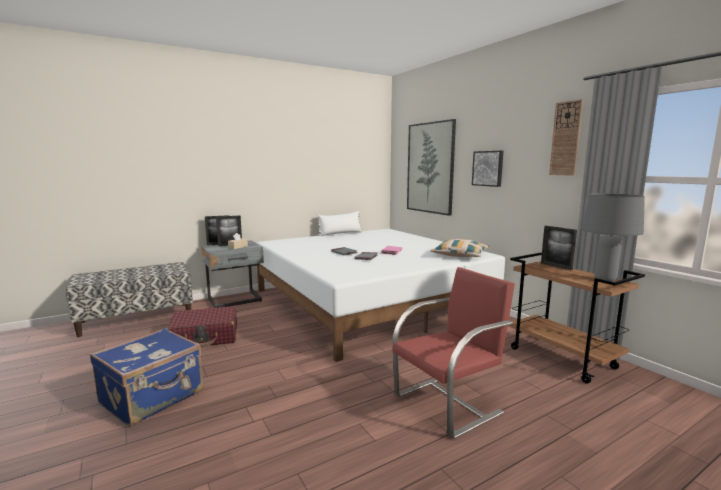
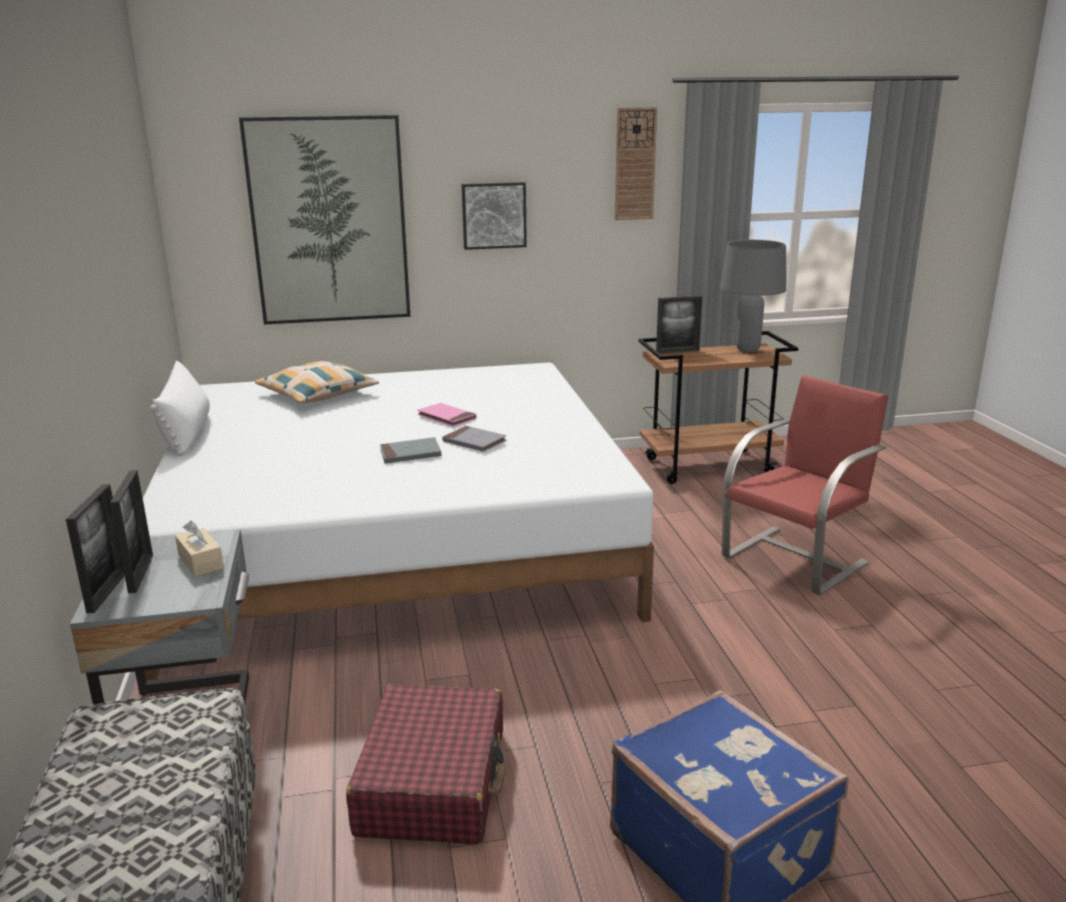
camera: 70 degrees left, 10 degrees up
red chair [392,267,515,439] -> red chair turned 60 degrees clockwise [722,375,888,595]
pillow [430,239,489,257] -> pillow moved to [255,361,379,403]

